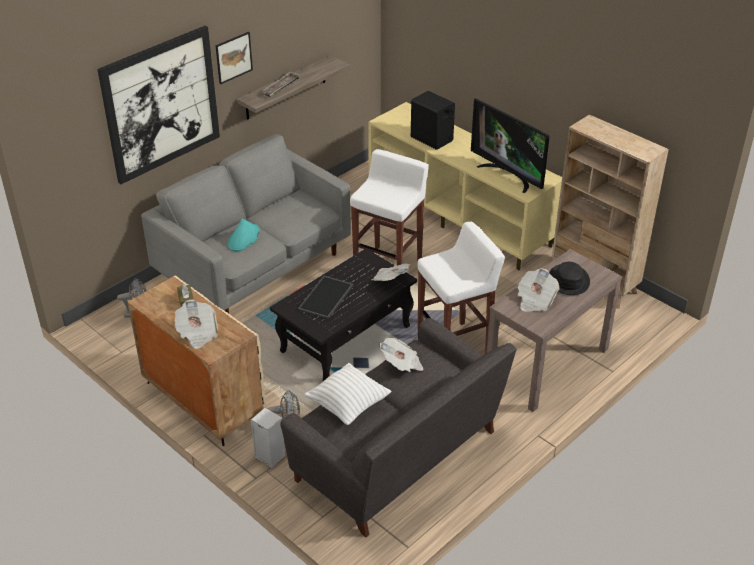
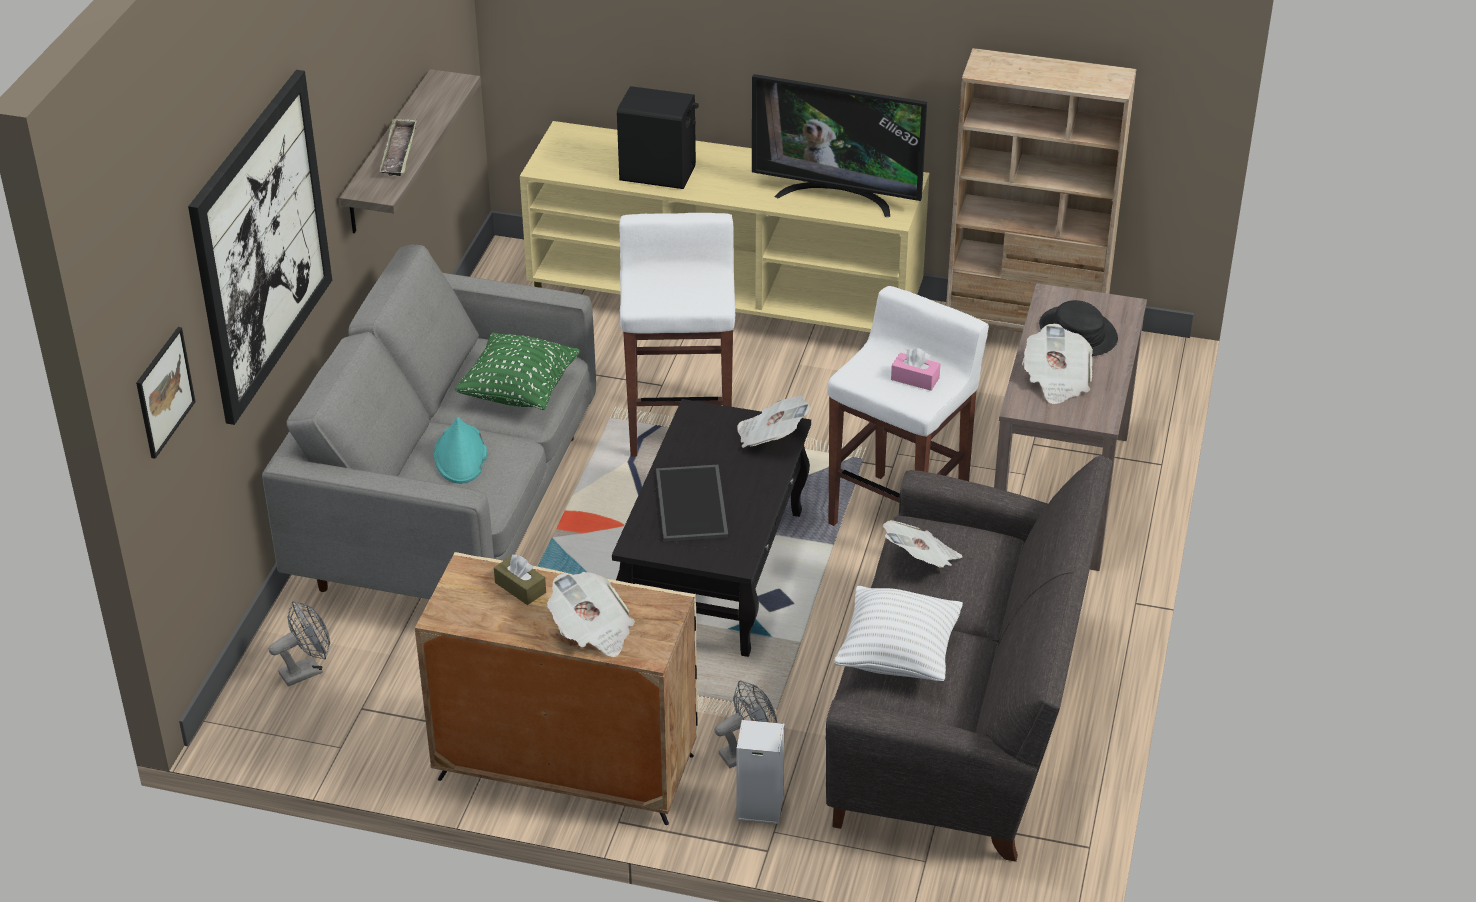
camera: 30 degrees left, 0 degrees up
picture [215,32,253,84] -> picture moved to [136,327,196,459]
none -> green pillow [455,333,580,410]
none -> pink tissue box [891,348,940,391]

